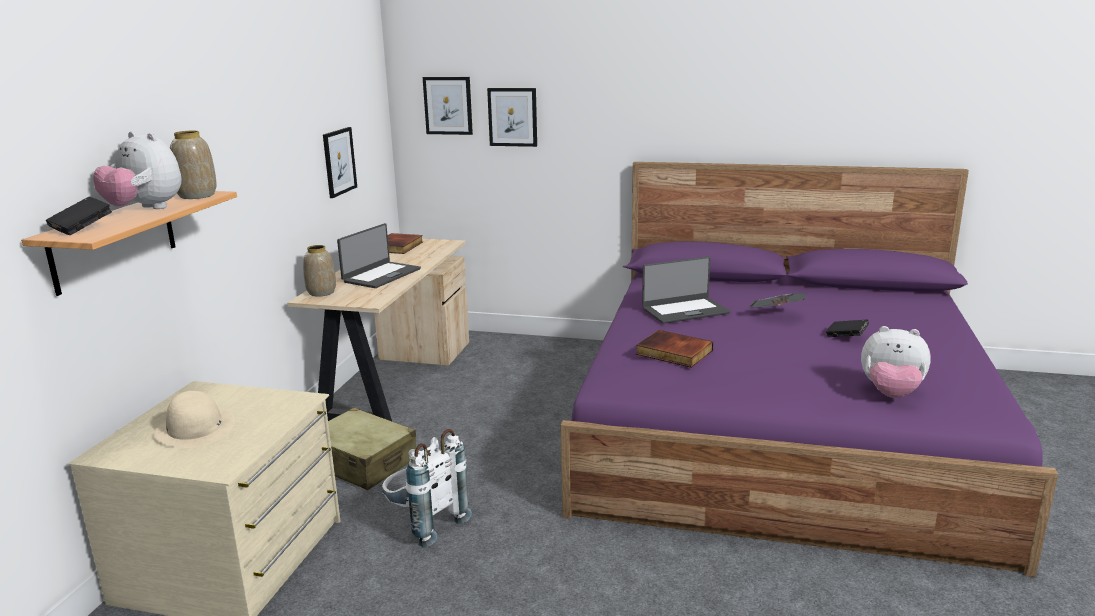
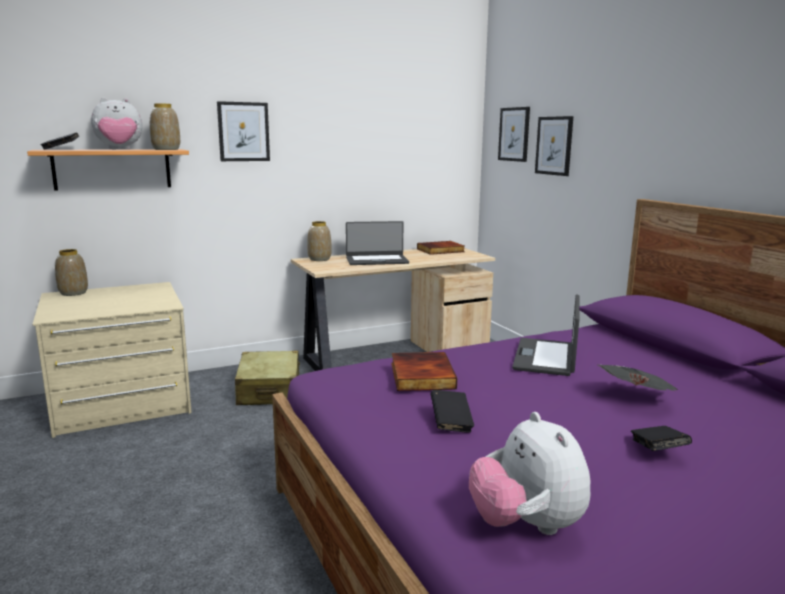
camera: 50 degrees right, 5 degrees down
plush toy [93,131,182,209] -> plush toy turned 105 degrees counterclockwise [91,98,142,150]
beige hat [154,391,235,448] -> none
picture [323,127,357,198] -> picture moved to [217,101,270,161]
white backpack [382,429,472,547] -> none
laptop [642,256,730,324] -> laptop turned 75 degrees clockwise [512,294,580,376]
none -> vase [55,249,88,296]
none -> black book [431,390,474,433]

